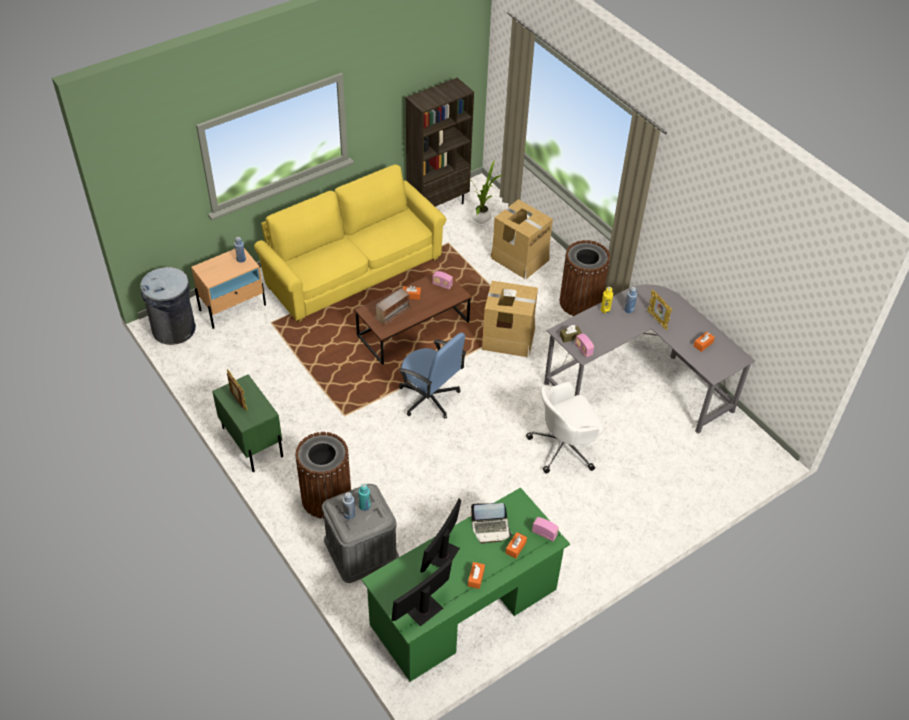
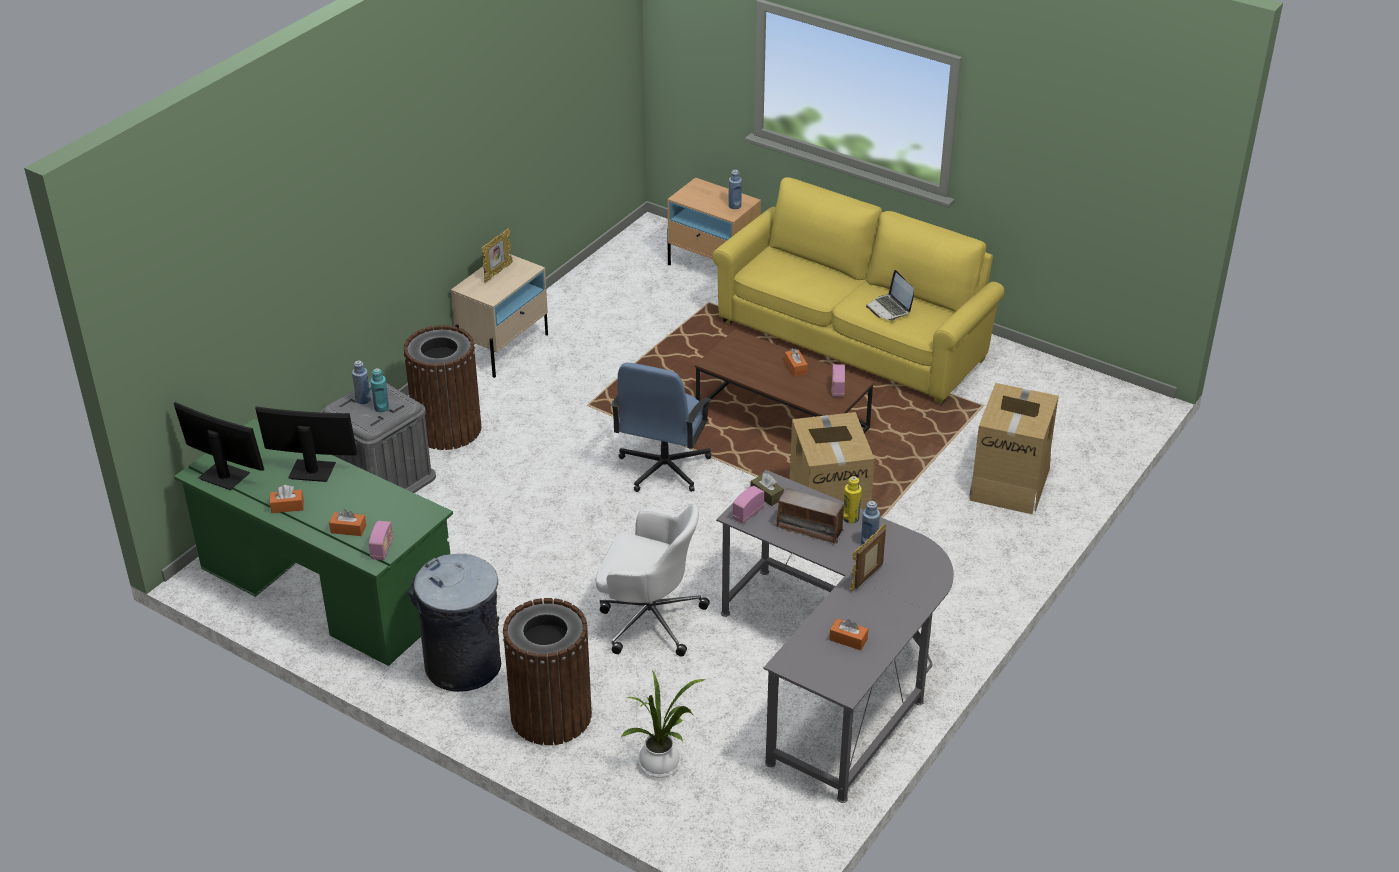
camera: 70 degrees right, 10 degrees down
grey trash can [140,267,196,345] -> grey trash can moved to [408,554,501,692]
green nightstand [212,374,283,472] -> beige nightstand [451,254,548,378]
radio [375,288,411,325] -> radio moved to [774,488,844,544]
brown bookcase [406,78,474,207] -> none
laptop [470,503,512,544] -> laptop moved to [866,270,914,320]
potted plant [472,160,503,226] -> potted plant moved to [621,670,706,778]
white office chair [526,382,603,474] -> white office chair turned 150 degrees clockwise [596,503,710,657]
brown trash can [560,240,610,316] -> brown trash can moved to [503,598,592,745]

